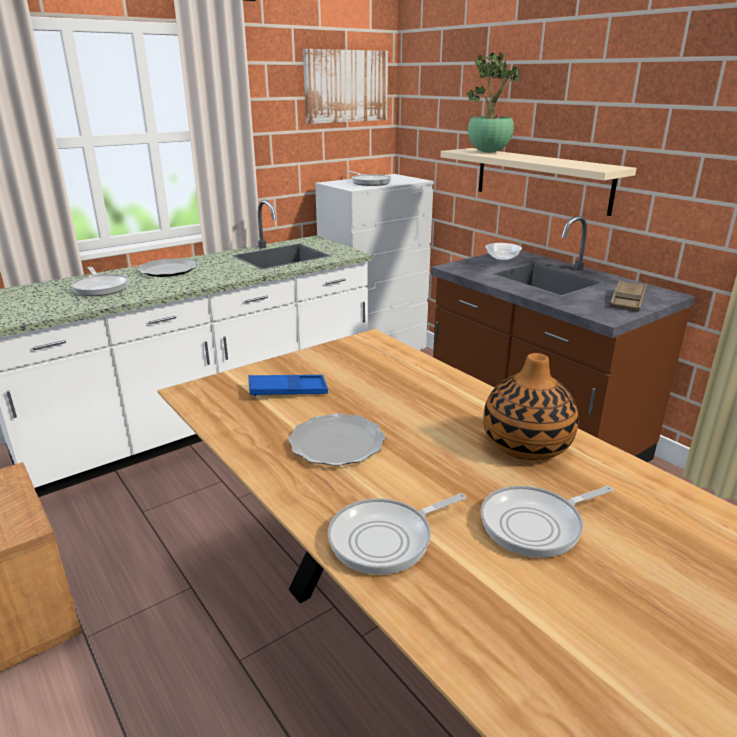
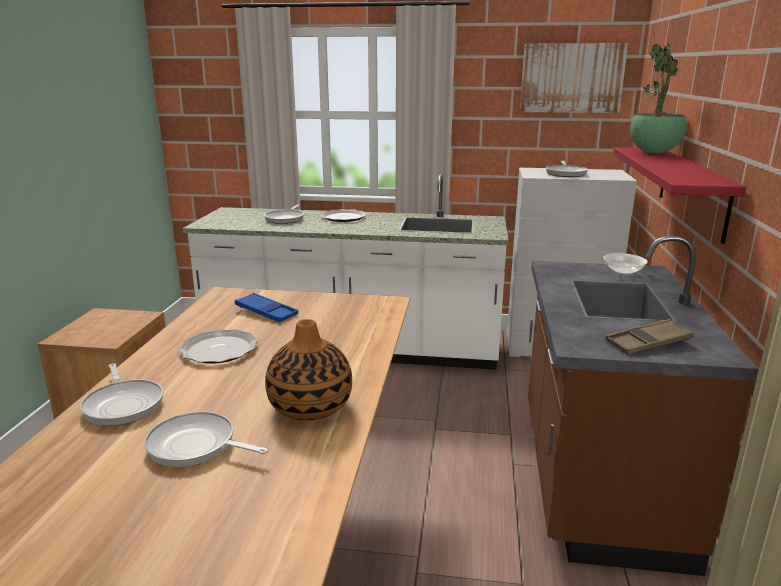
camera: 45 degrees right, 5 degrees down
frying pan [328,493,466,575] -> frying pan turned 135 degrees counterclockwise [80,363,164,426]
beige shelf [441,148,636,216] -> red shelf [613,147,746,244]

